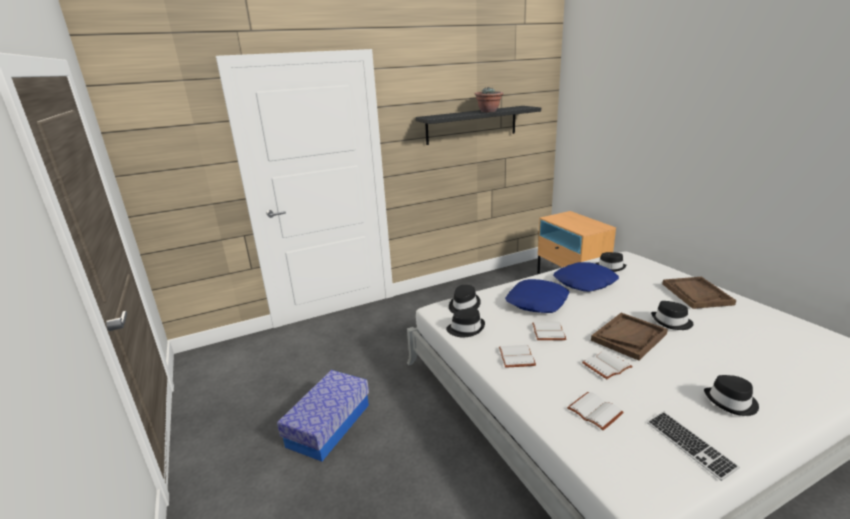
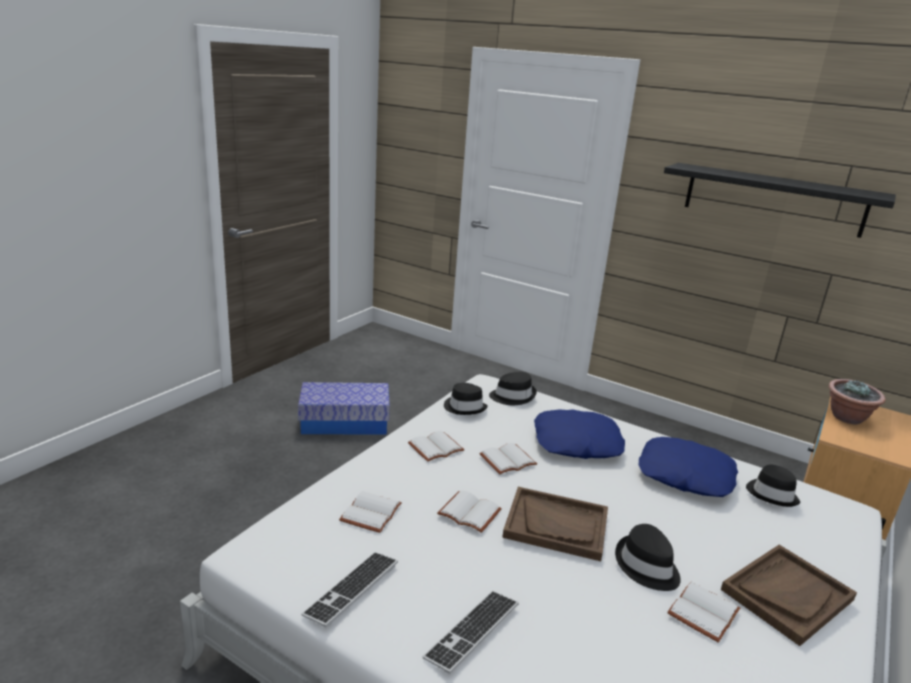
camera: 55 degrees right, 0 degrees up
potted plant [475,87,504,112] -> potted plant moved to [828,379,886,424]
black hat [704,375,759,416] -> keyboard [423,591,518,674]
none -> white book [667,582,740,643]

